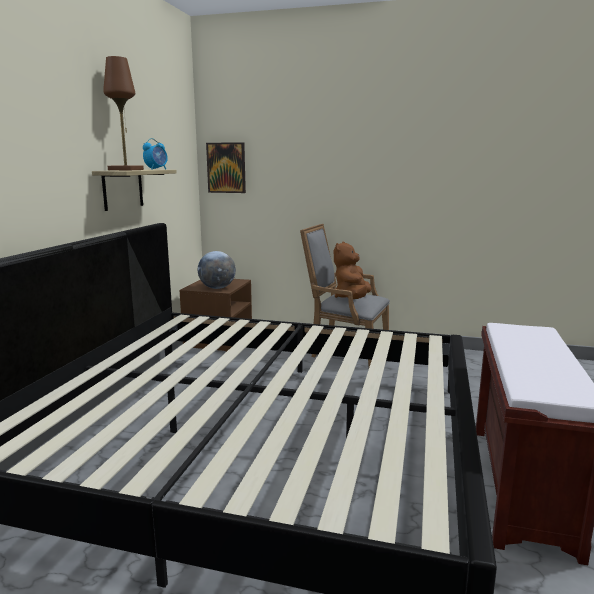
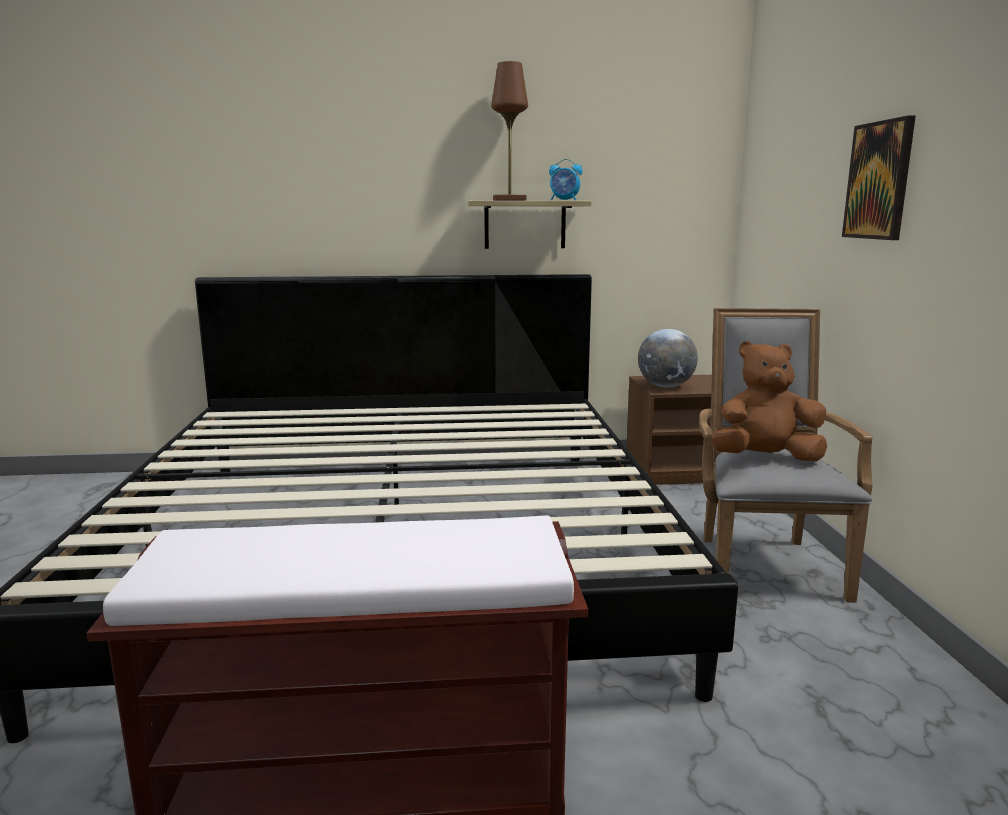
camera: 70 degrees right, 0 degrees up
picture [206,142,246,193] -> picture moved to [842,115,916,240]

